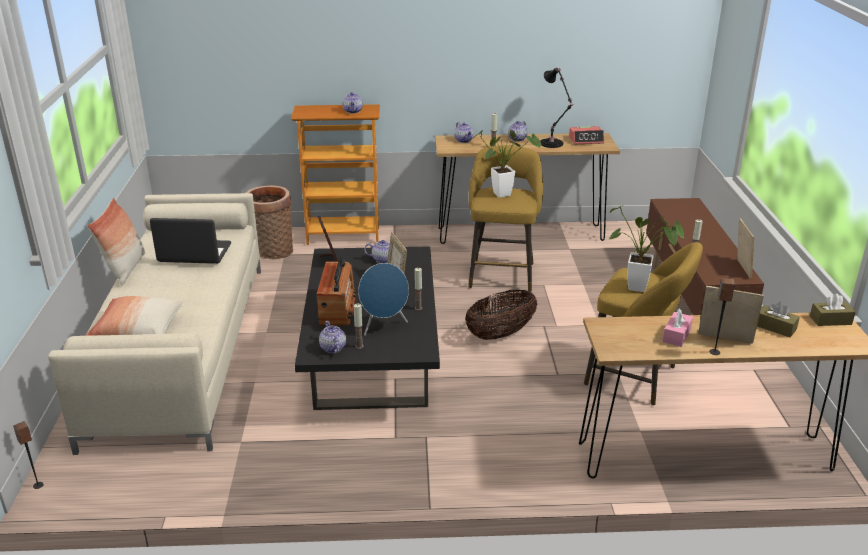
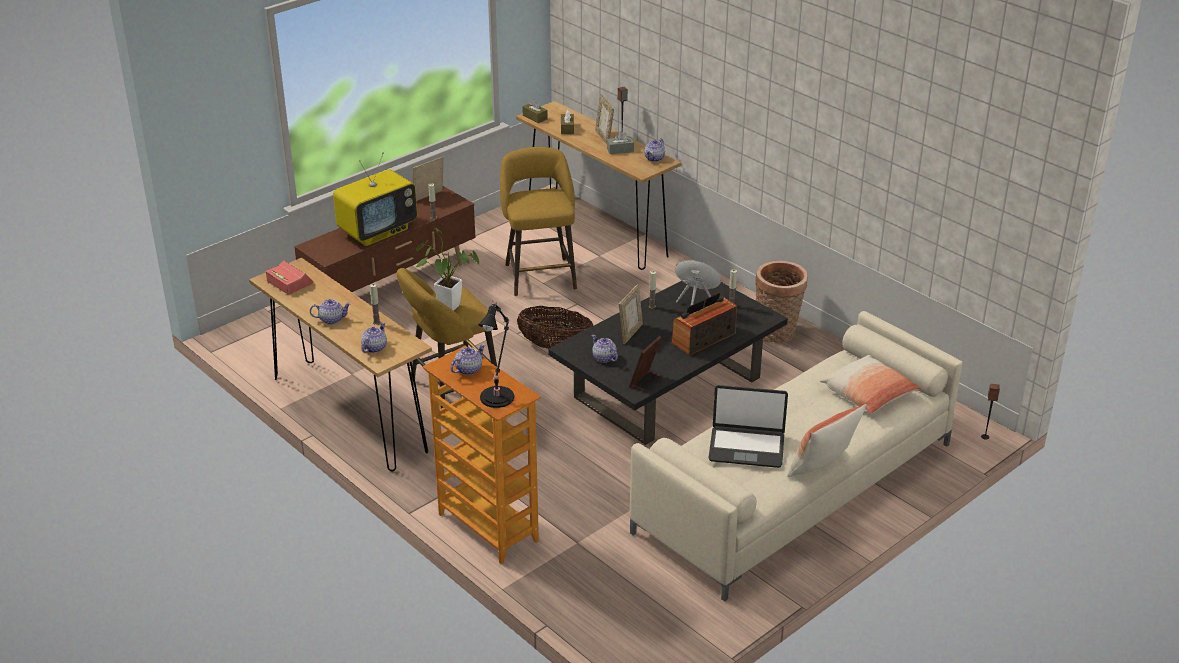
camera: 130 degrees left, 5 degrees up
laptop [150,218,231,264] -> laptop turned 45 degrees counterclockwise [708,385,788,468]
basket [246,185,293,259] -> basket moved to [755,261,808,344]
teapot [319,321,346,353] -> teapot moved to [644,138,665,162]
black table lamp [540,68,575,148] -> black table lamp moved to [478,301,514,408]
potted plant [609,206,684,292] -> none
pink tissue box [662,308,693,347] -> grey tissue box [607,132,634,154]
none -> television [333,152,417,246]

